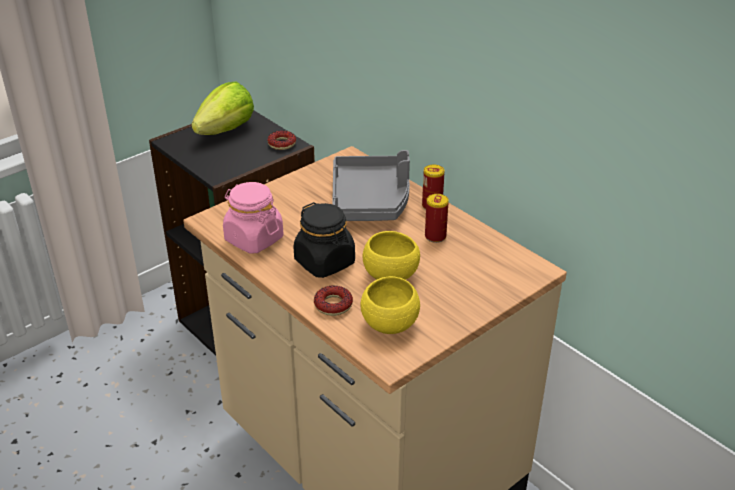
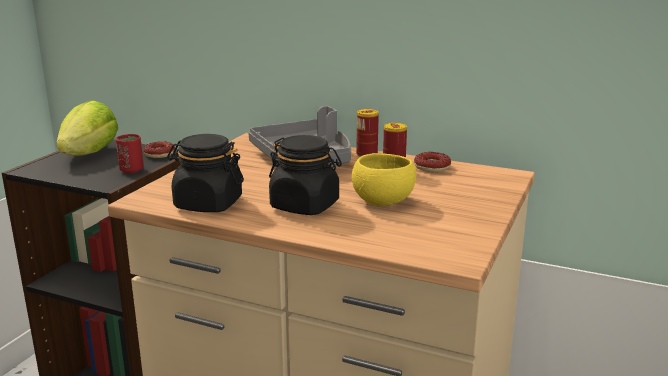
camera: 25 degrees left, 15 degrees down
pink jar [223,182,283,254] -> black jar [167,134,244,212]
donut [314,285,353,316] -> donut moved to [414,152,451,172]
yellow bowl [361,276,420,334] -> none
none -> red cup [116,134,144,173]

